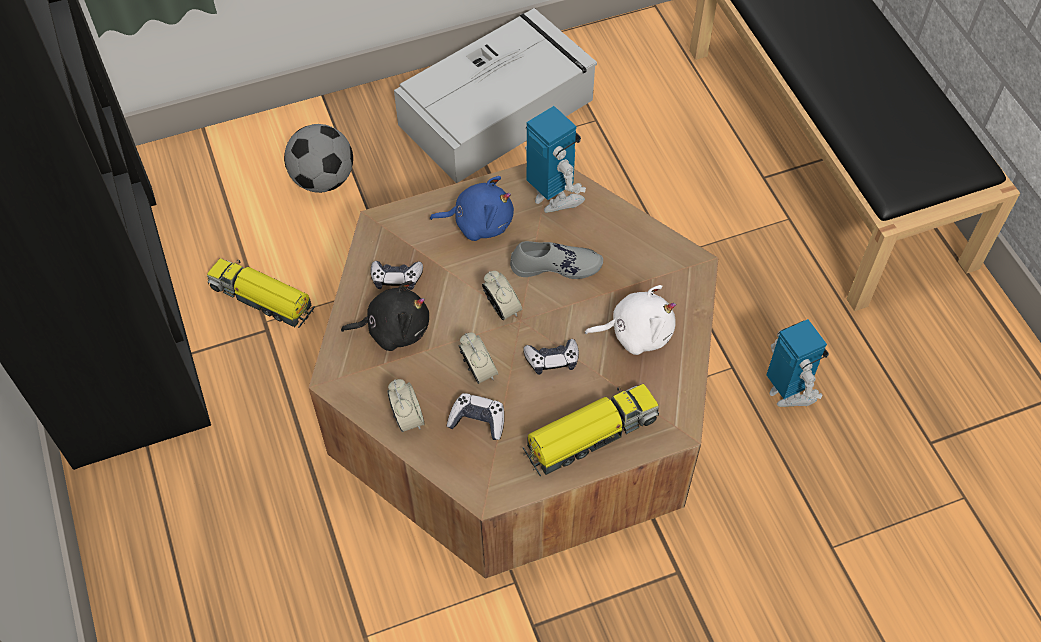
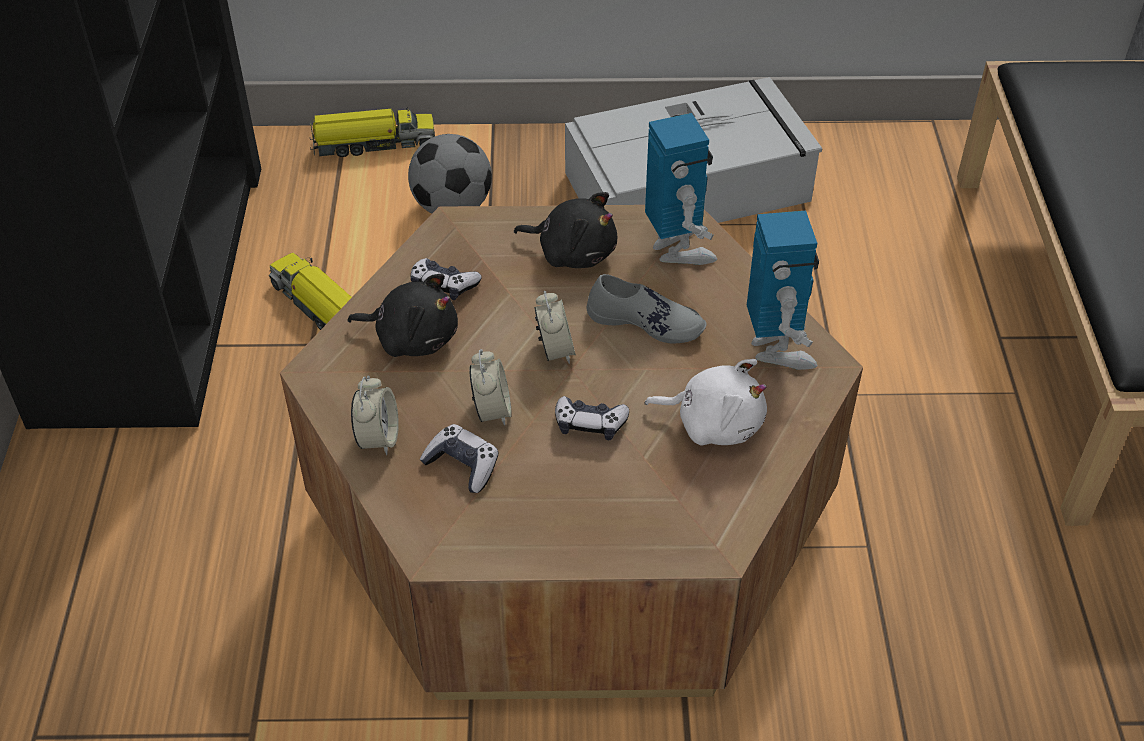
camera: 20 degrees right, 10 degrees down
blue plush toy [430,176,514,241] -> black plush toy [514,192,617,268]
toy truck [523,384,659,476] -> toy truck moved to [310,108,435,157]
toy robot [766,319,829,407] -> toy robot moved to [747,211,819,370]

